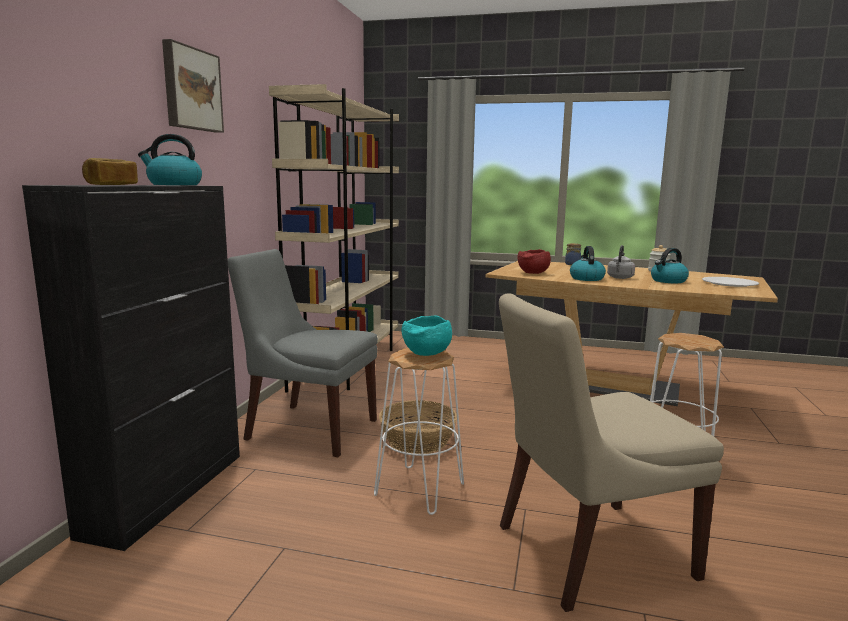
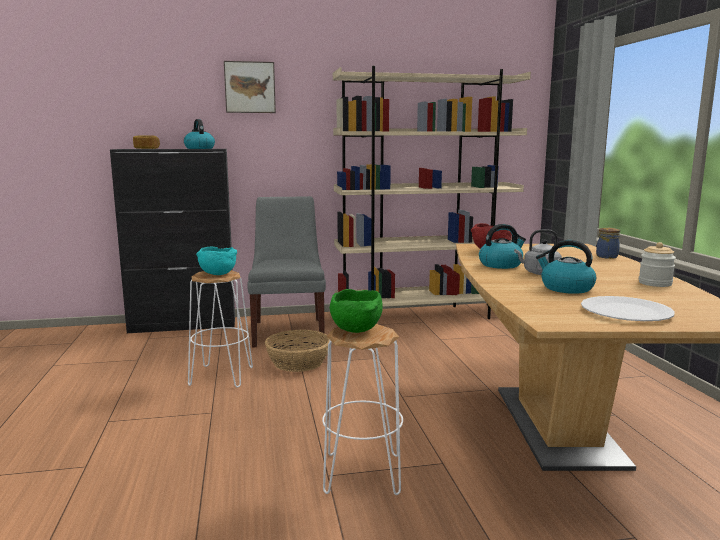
camera: 65 degrees right, 0 degrees up
beige chair [499,293,724,612] -> none
none -> green bowl [330,289,382,333]

